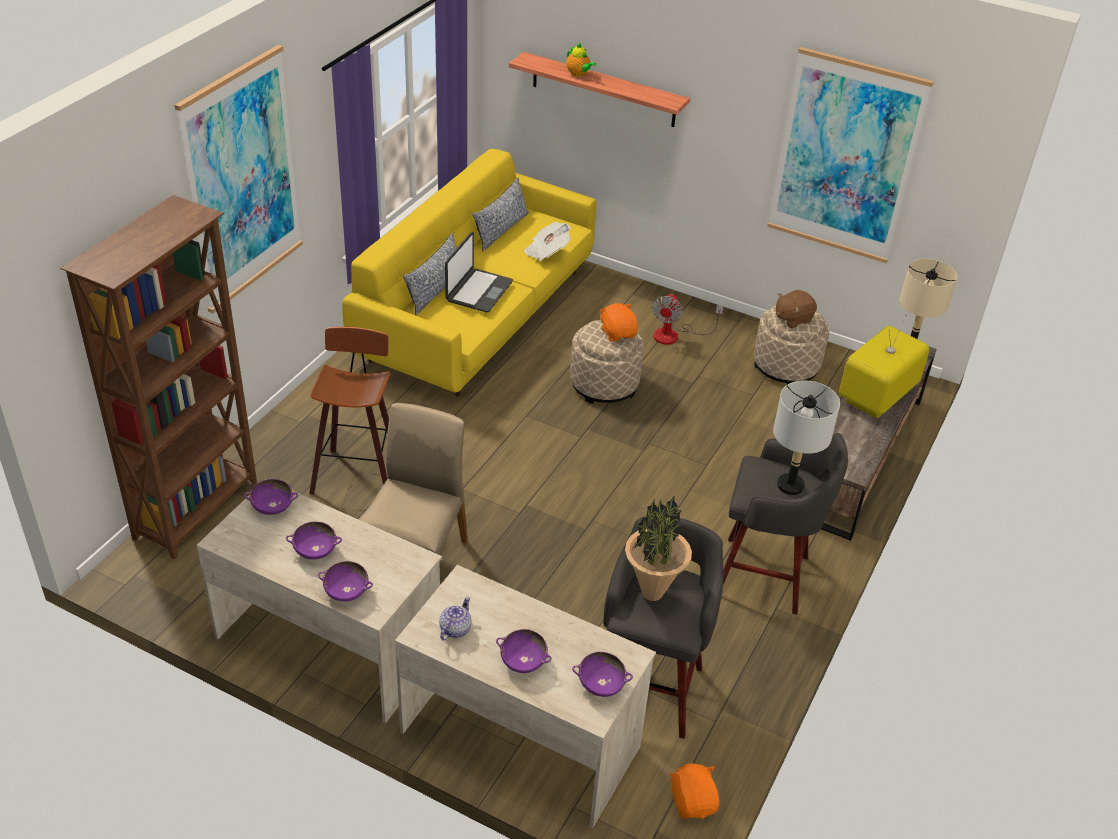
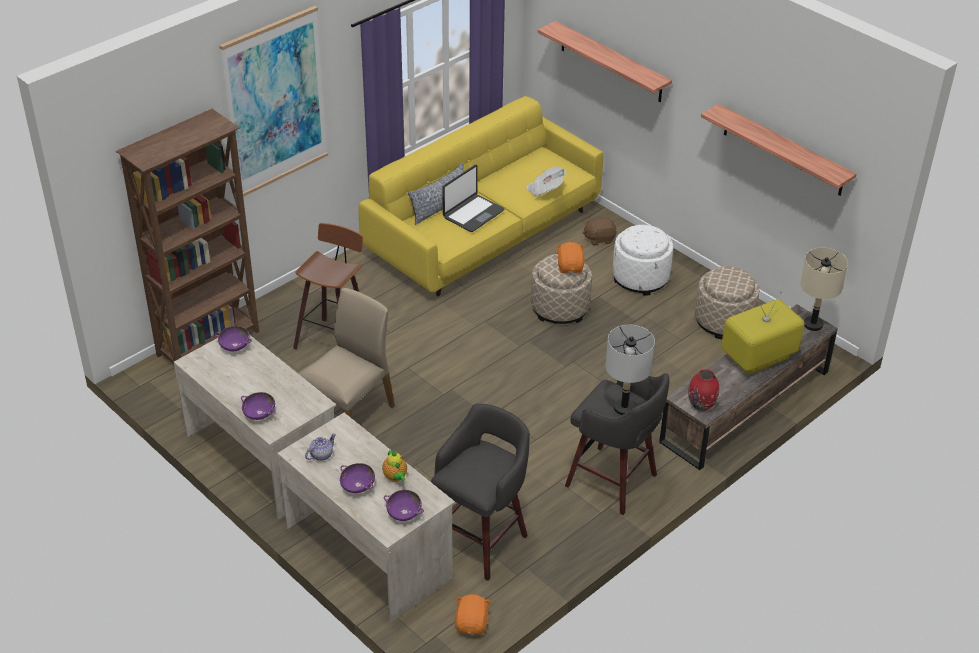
camera: 20 degrees right, 0 degrees up
purple bowl [286,522,342,560] -> none
pillow [473,177,529,252] -> none
teapot [567,43,596,77] -> teapot moved to [382,450,407,482]
potted plant [625,495,692,601] -> none
fan [652,294,724,345] -> white ottoman [613,225,673,296]
picture [767,47,934,263] -> shelf [701,104,856,196]
brown plush toy [776,290,817,328] -> brown plush toy moved to [582,217,617,246]
none -> red vase [688,369,719,411]

